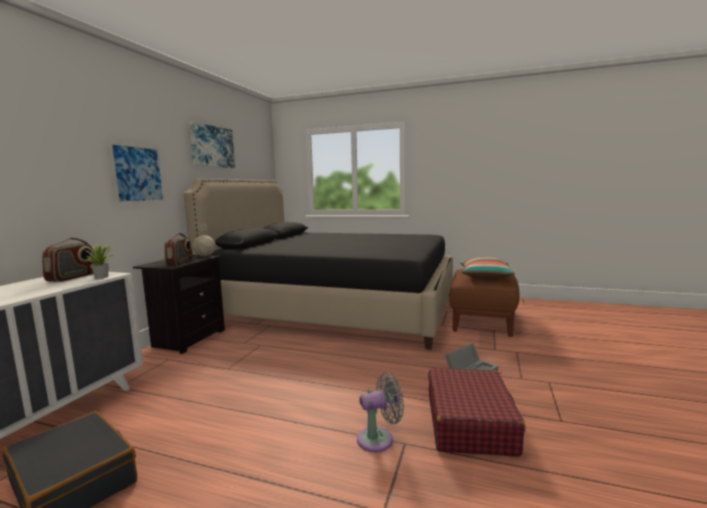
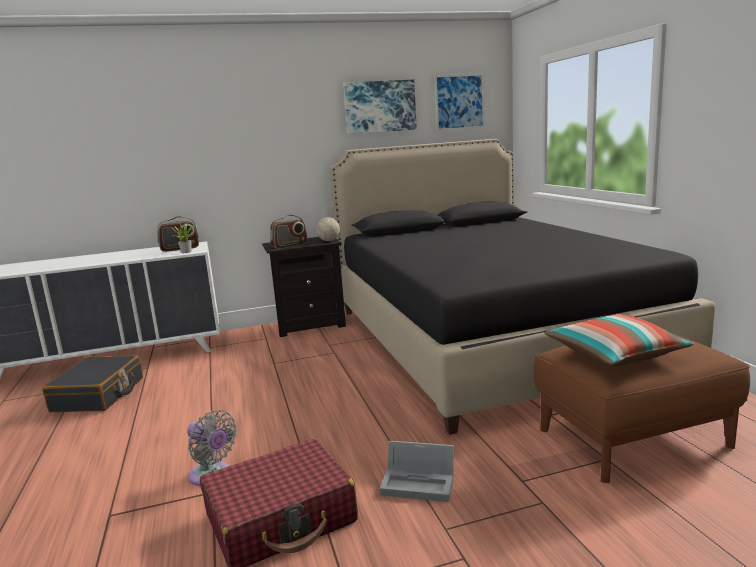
camera: 55 degrees right, 5 degrees up
picture [109,142,165,204] -> picture moved to [435,74,484,131]

